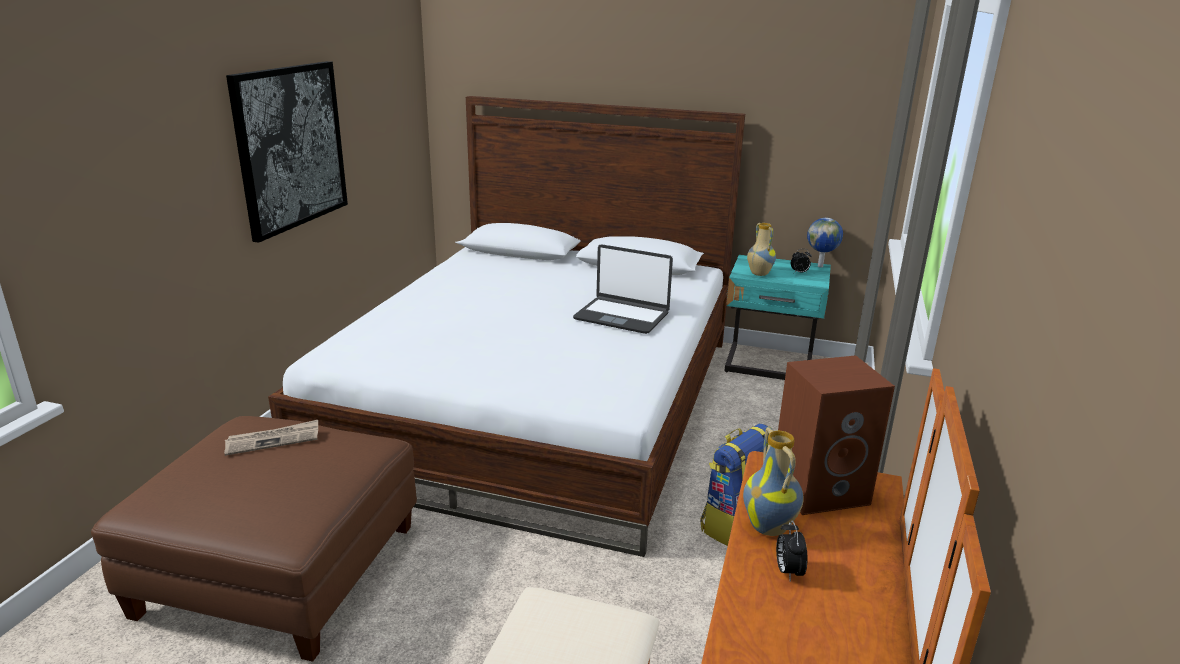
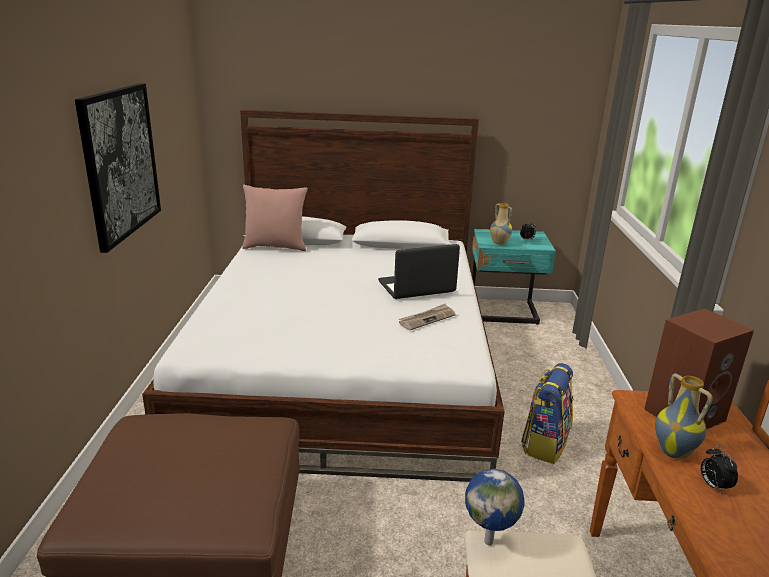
camera: 15 degrees left, 0 degrees up
newspaper [224,420,318,456] -> newspaper moved to [399,304,456,330]
laptop [573,244,673,334] -> laptop turned 150 degrees clockwise [378,244,460,299]
globe [807,218,843,268] -> globe moved to [465,469,525,546]
none -> pink pillow [242,185,308,251]

